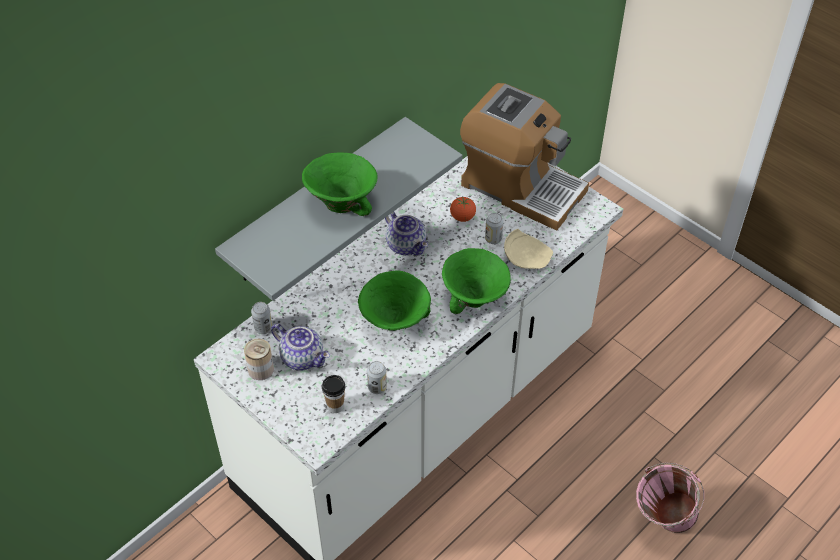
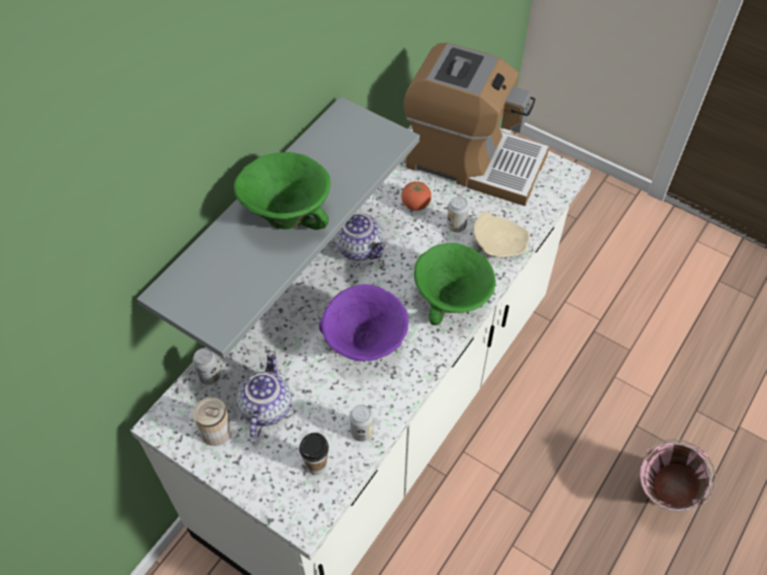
camera: 10 degrees left, 5 degrees up
teapot [271,324,330,370] -> teapot turned 105 degrees counterclockwise [237,351,291,438]
green bowl [358,270,431,331] -> purple bowl [319,284,409,361]

